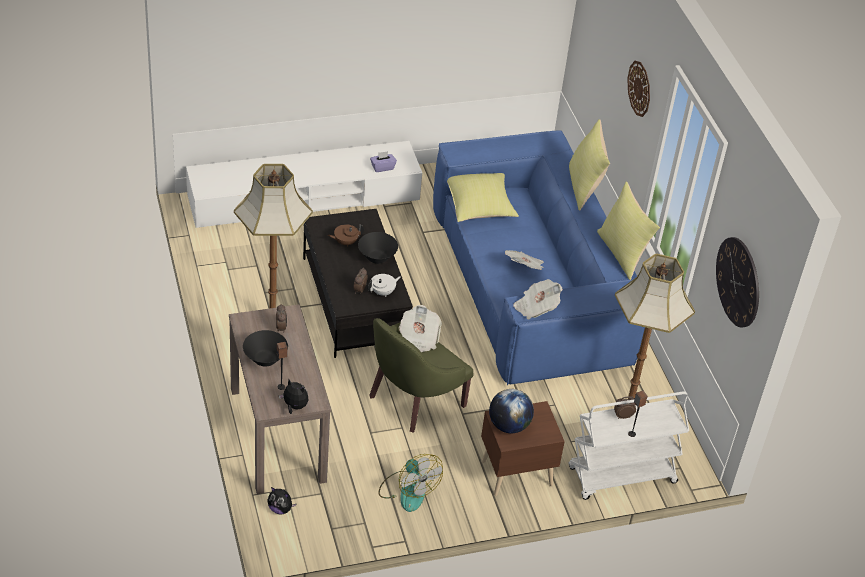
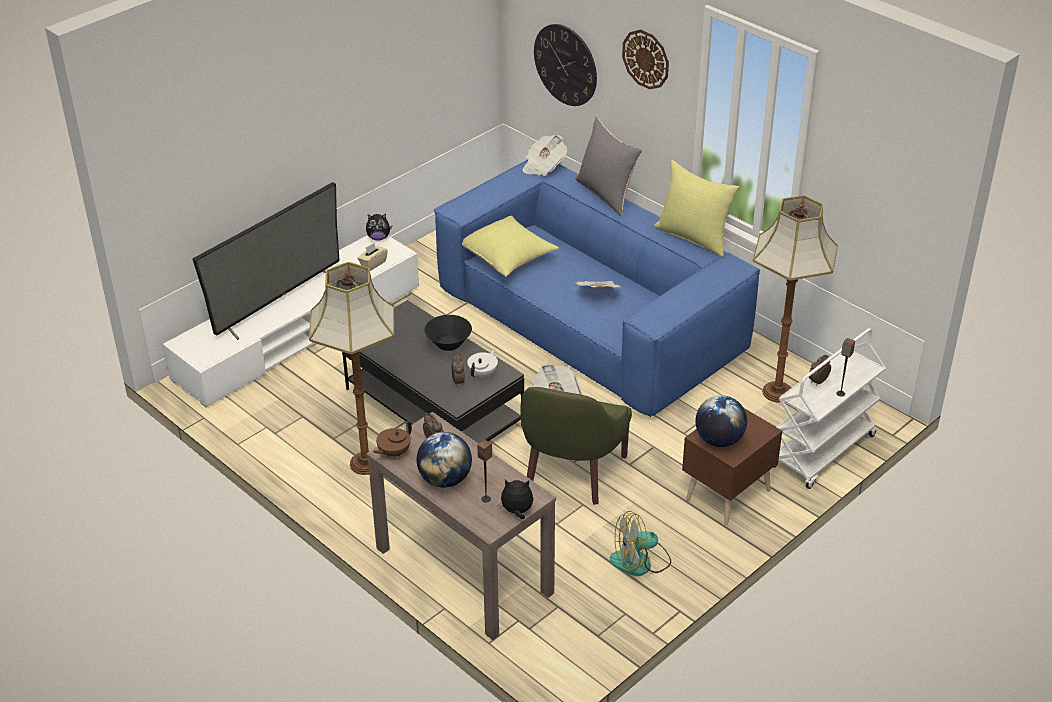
camera: 25 degrees left, 5 degrees down
black bowl [243,330,288,367] -> globe [417,432,472,488]
plush toy [267,487,296,514] -> plush toy moved to [366,214,392,241]
brown teapot [328,224,364,246] -> brown teapot moved to [373,421,412,457]
purple tissue box [370,151,397,172] -> beige tissue box [357,243,388,271]
fan [378,454,443,512] -> fan turned 135 degrees clockwise [610,511,671,576]
newspaper [513,279,563,320] -> newspaper moved to [523,135,567,176]
yellow pillow [569,119,610,211] -> grey pillow [575,117,642,216]
wall clock [716,237,759,327] -> wall clock moved to [534,24,597,106]
none -> television [192,182,340,340]

